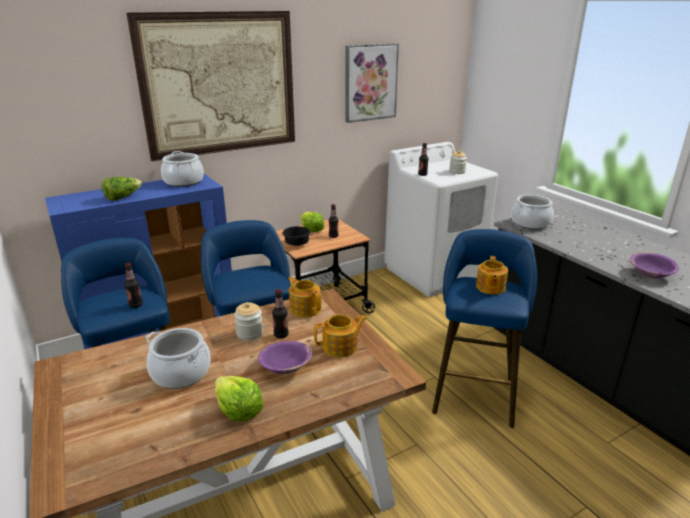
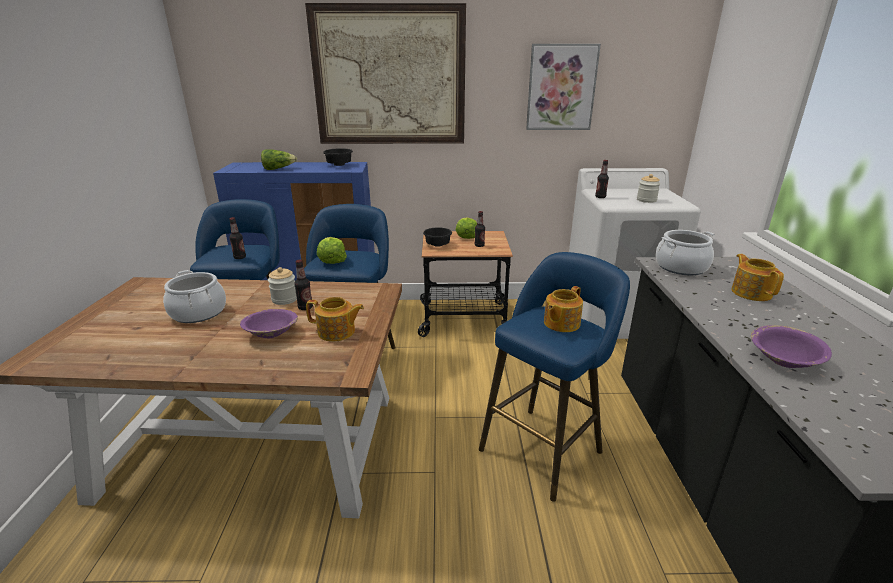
camera: 30 degrees right, 0 degrees up
cooking pot [161,151,204,187] -> black bowl [323,148,353,166]
lettuce [215,376,264,421] -> lettuce moved to [317,237,347,264]
teapot [288,277,321,317] -> teapot moved to [731,254,784,301]

